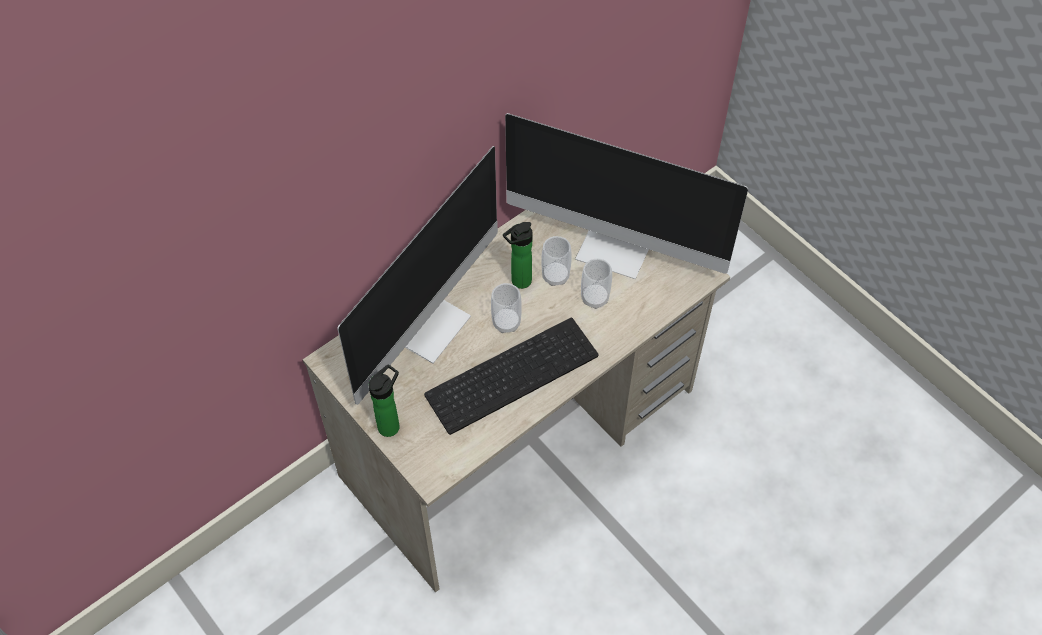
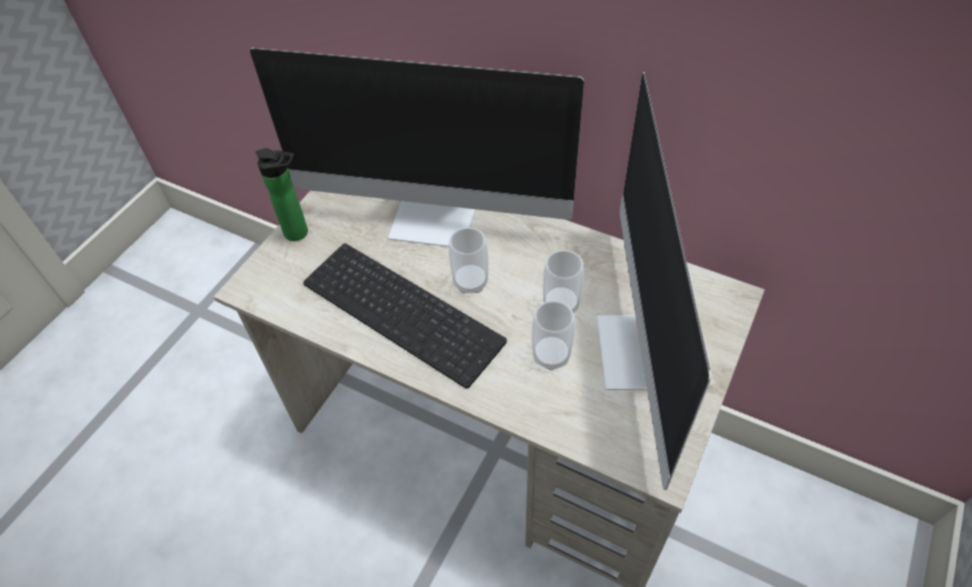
camera: 70 degrees right, 5 degrees down
bottle [503,222,533,289] -> none

